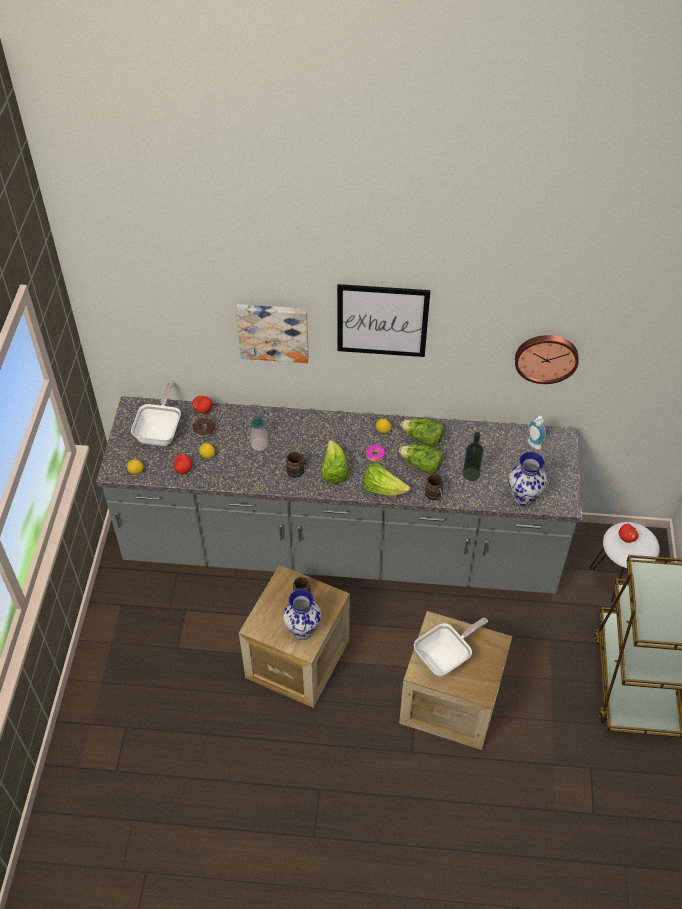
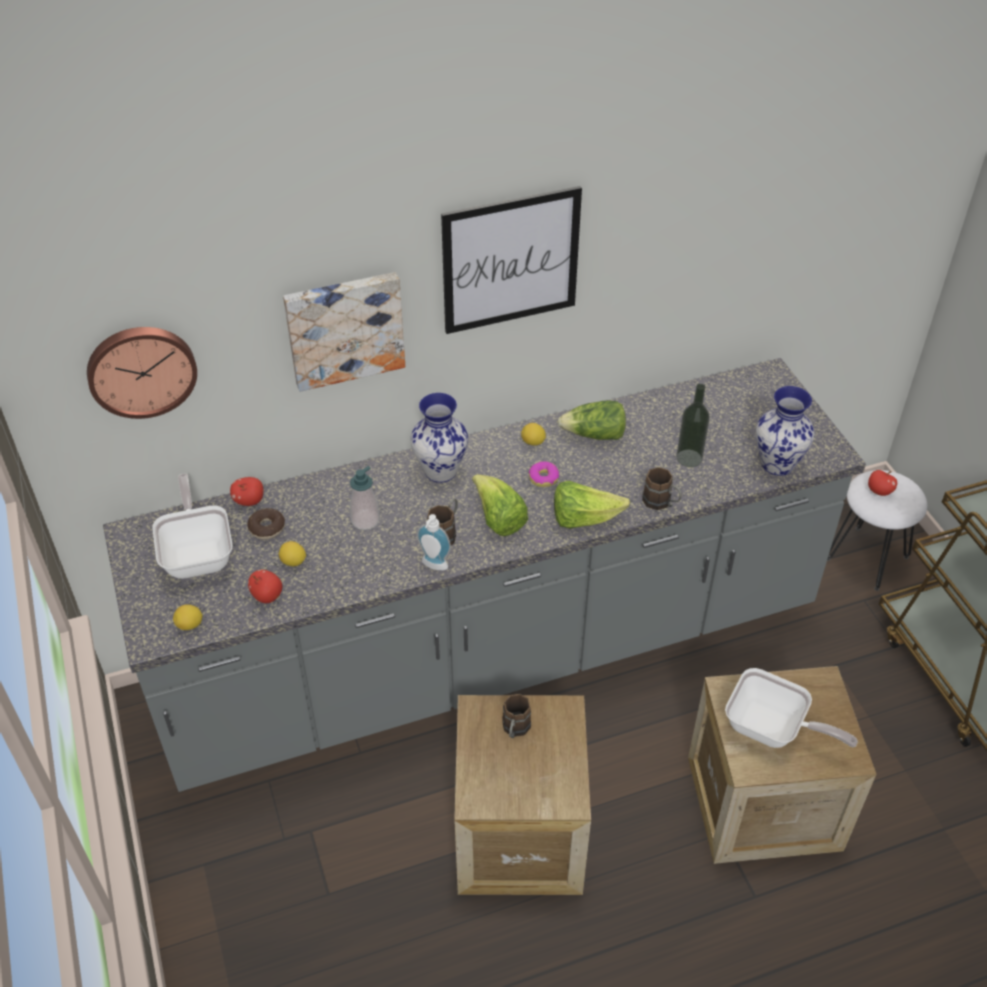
camera: 25 degrees left, 5 degrees down
vase [283,589,321,640] -> vase moved to [410,393,468,483]
lettuce [399,444,443,474] -> none
frying pan [414,618,488,677] -> frying pan turned 90 degrees clockwise [725,668,858,748]
wall clock [515,335,579,384] -> wall clock moved to [87,327,197,419]
soap dispenser [527,416,546,450] -> soap dispenser moved to [417,514,451,570]

